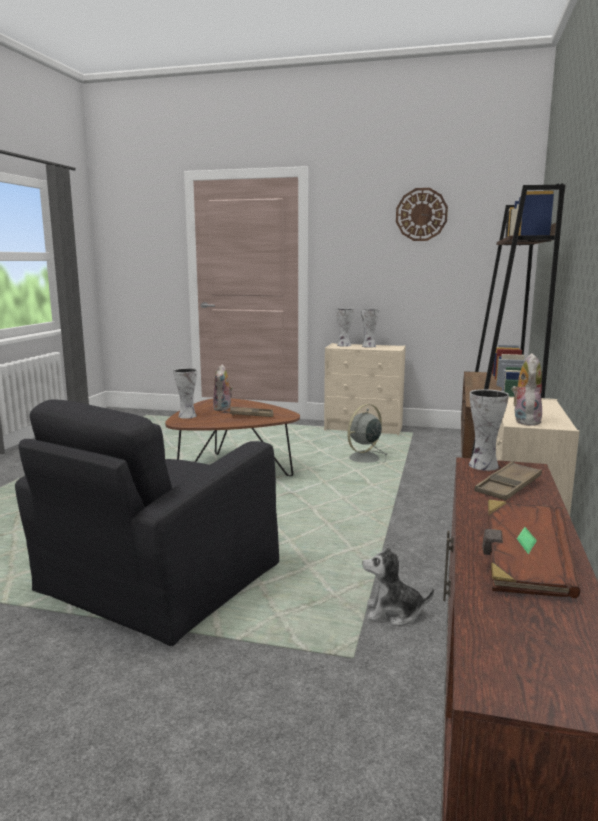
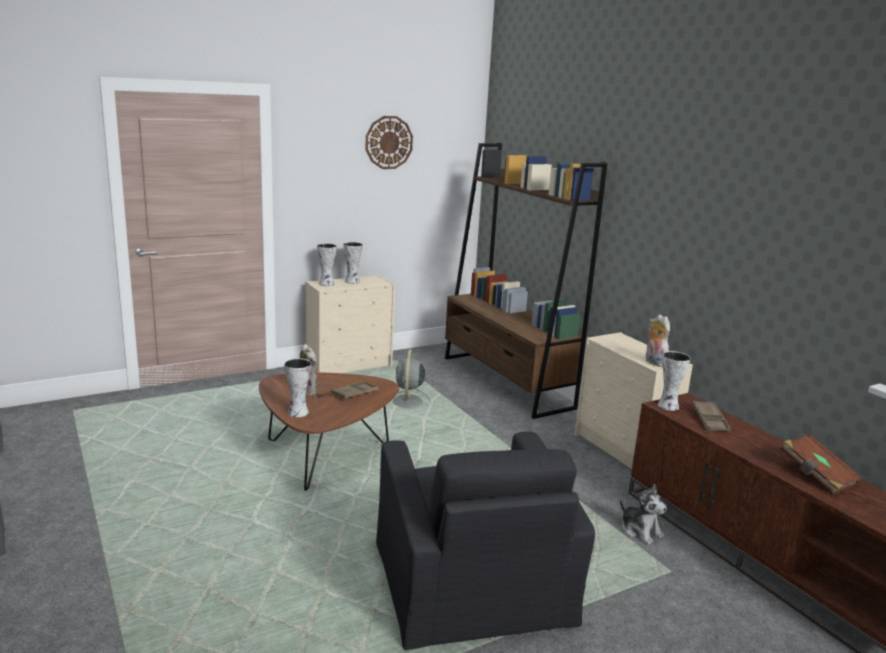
camera: 45 degrees left, 5 degrees up
plush toy [362,544,434,626] -> plush toy turned 90 degrees counterclockwise [620,484,667,545]

